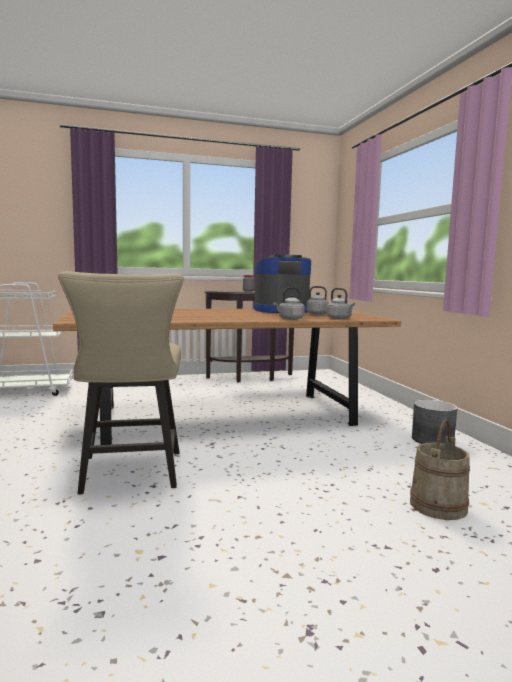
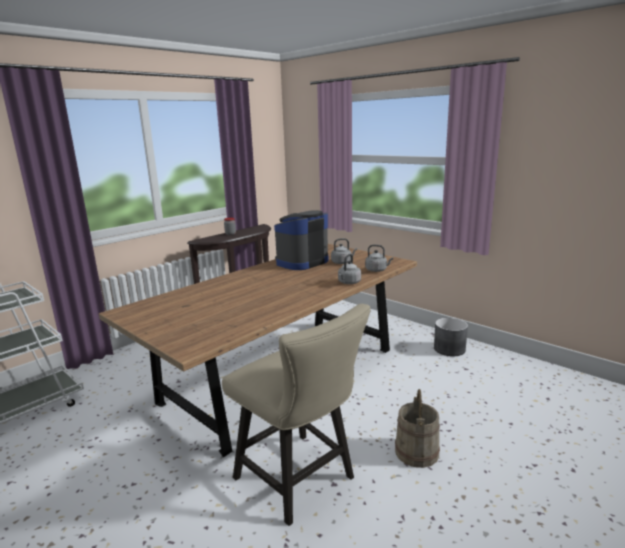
camera: 30 degrees left, 10 degrees up
beige bucket [410,419,470,520] -> beige bucket moved to [395,389,440,468]

